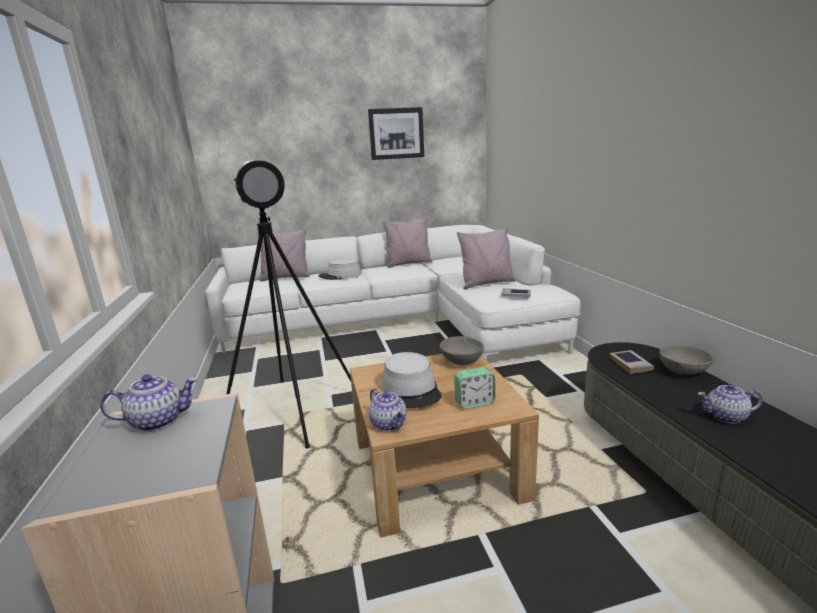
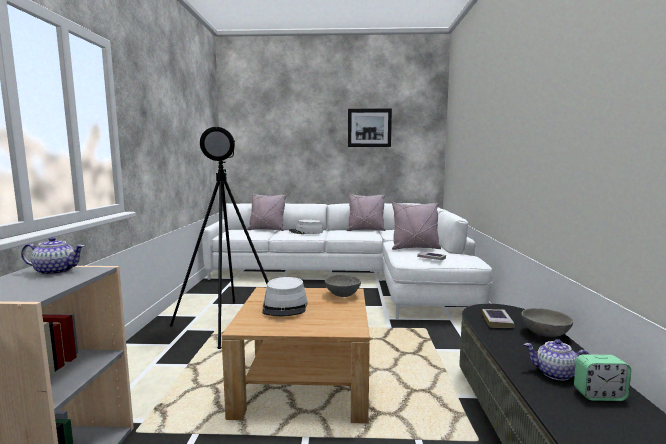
camera: 15 degrees right, 10 degrees down
teapot [369,389,406,431] -> none
alarm clock [454,367,495,409] -> alarm clock moved to [574,354,631,401]

